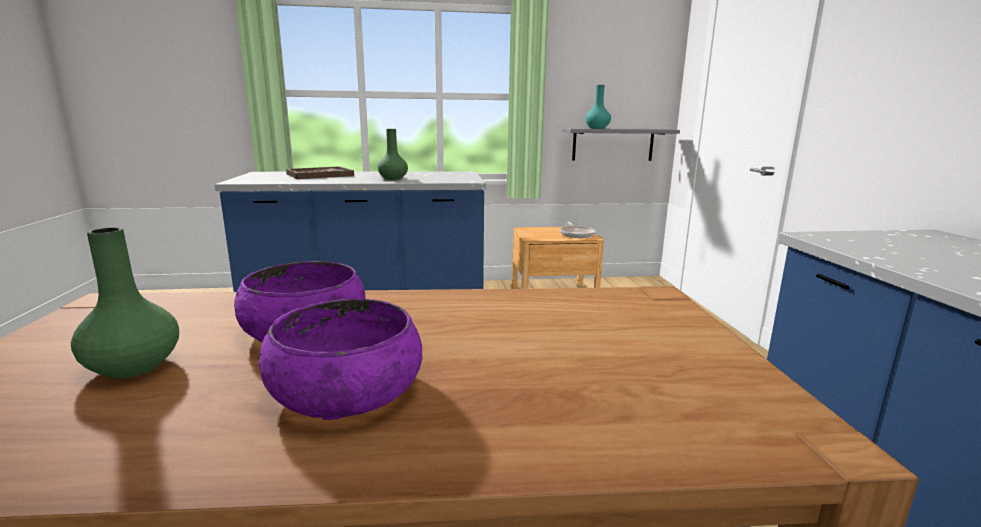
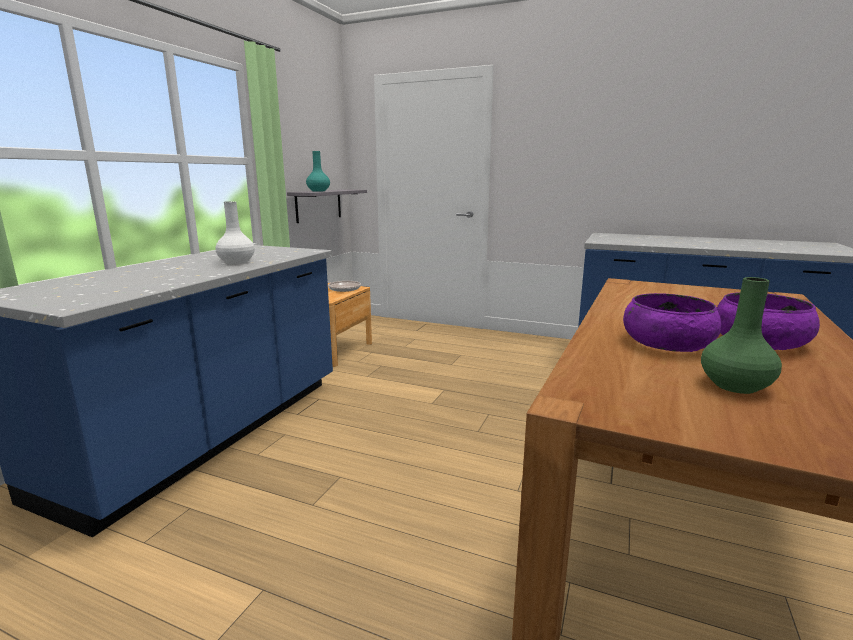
camera: 60 degrees left, 0 degrees up
brown tray [286,166,354,179] -> none
green vase [378,129,408,180] -> white vase [216,201,255,264]

